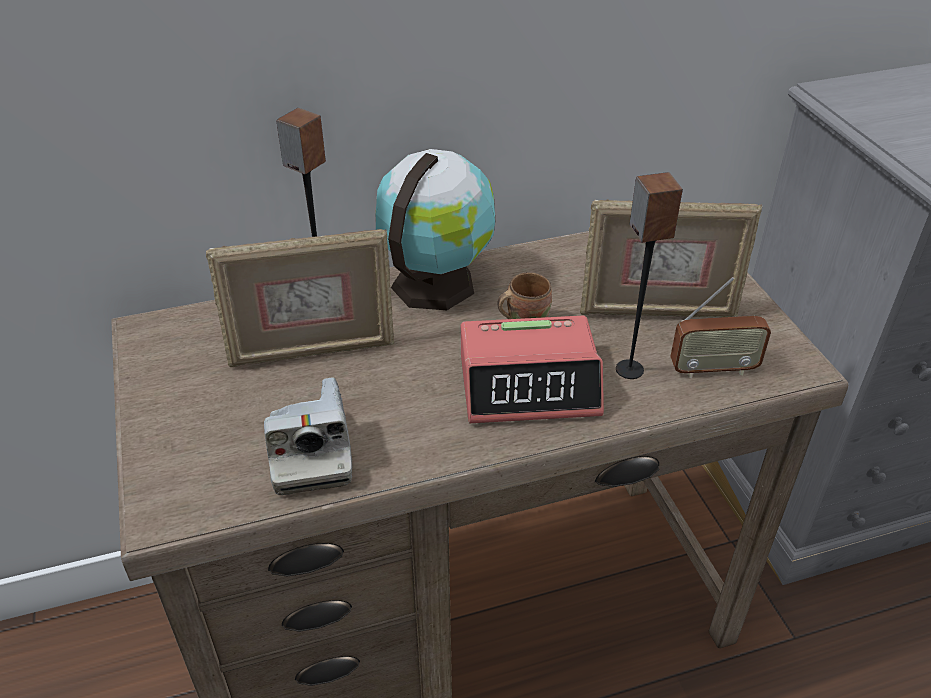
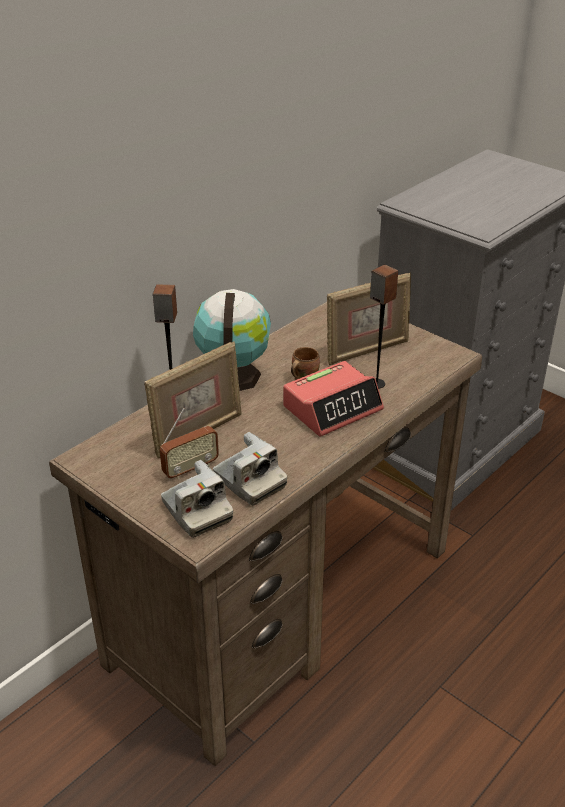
camera: 30 degrees left, 5 degrees down
radio [670,277,771,378] -> radio moved to [160,408,219,479]
none -> camera [161,460,233,538]

